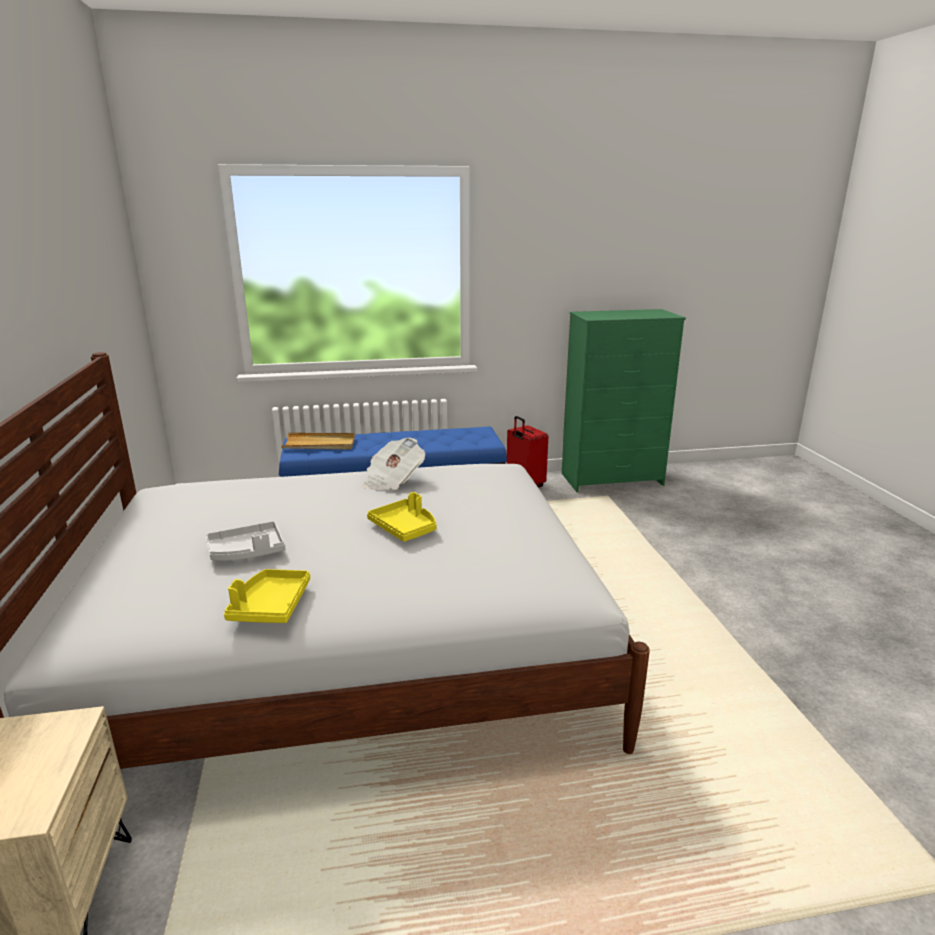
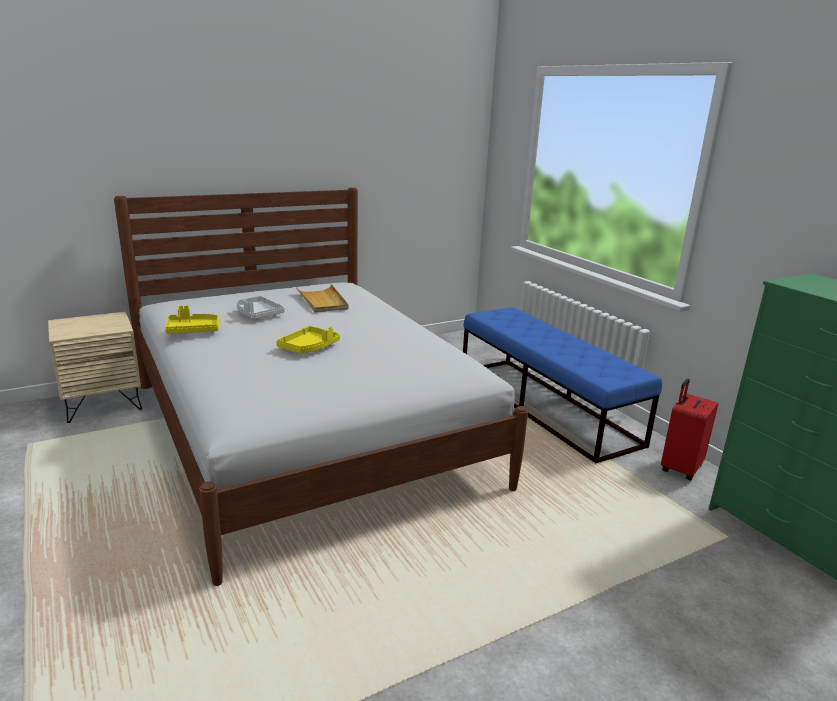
camera: 70 degrees right, 0 degrees up
beige tray [281,433,355,449] -> beige tray moved to [296,284,348,313]
newspaper [363,438,425,490] -> none

